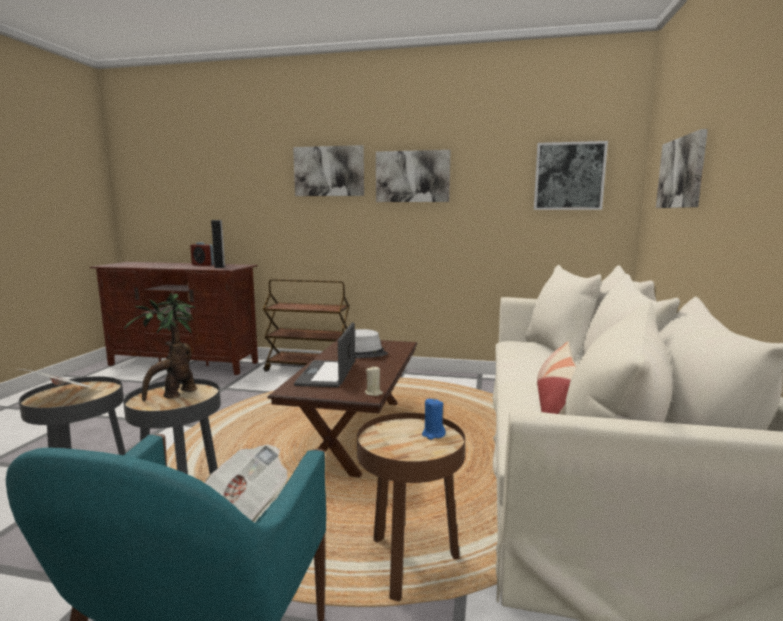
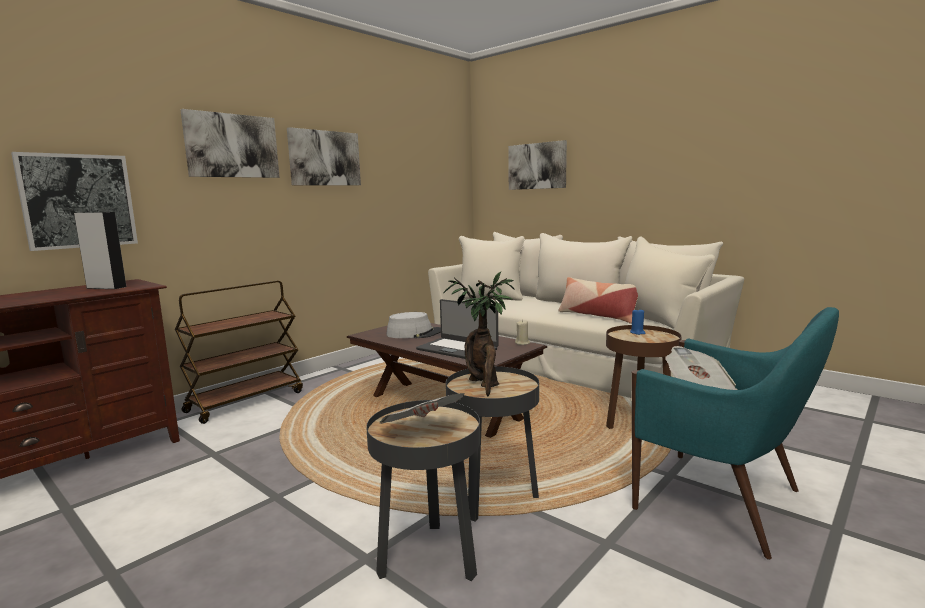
camera: 60 degrees left, 0 degrees up
alarm clock [190,242,214,266] -> none
picture [534,141,608,210] -> picture moved to [11,152,138,251]

